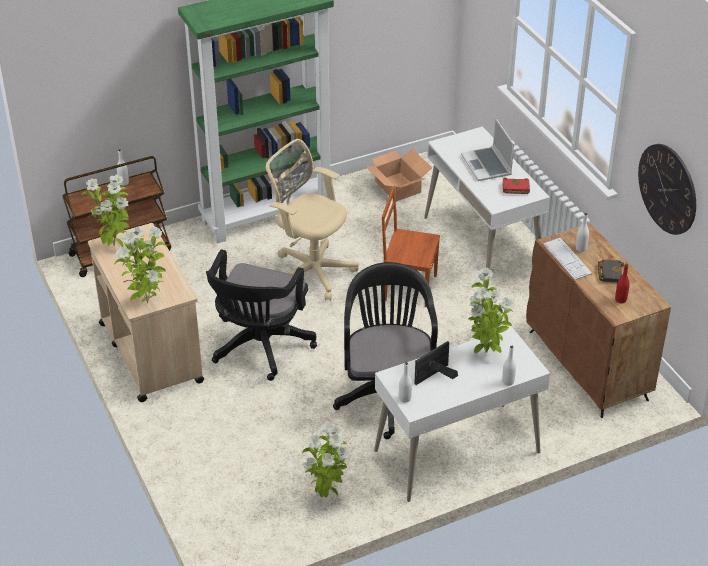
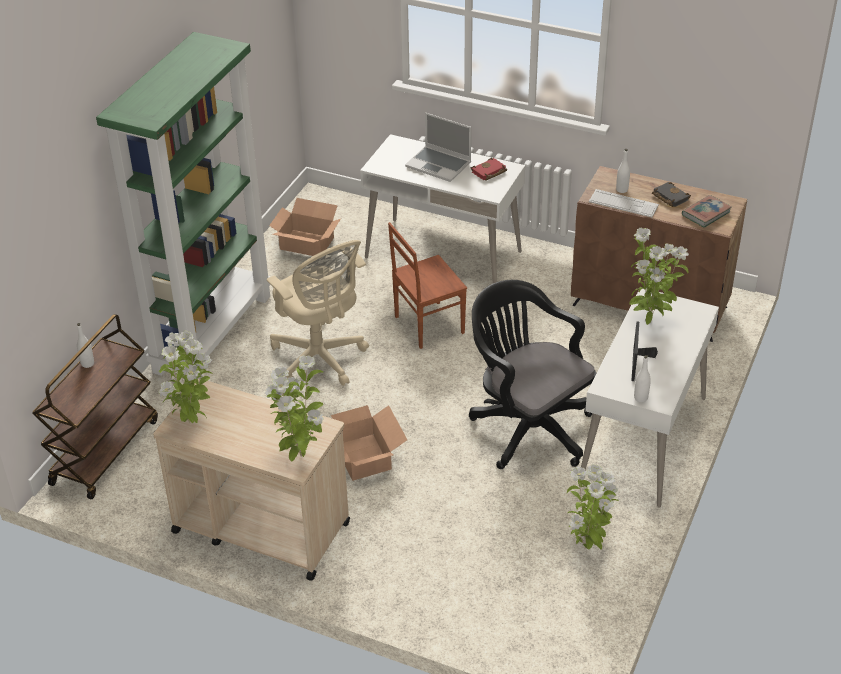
camera: 40 degrees left, 0 degrees up
black office chair [206,249,317,381] -> cardboard box [331,405,407,481]
beige office chair [266,139,359,301] -> beige office chair turned 120 degrees counterclockwise [267,240,369,386]
white bottle [502,346,516,386] -> none
red bottle [615,263,630,303] -> book [682,195,732,228]
wall clock [638,144,696,235] -> none

